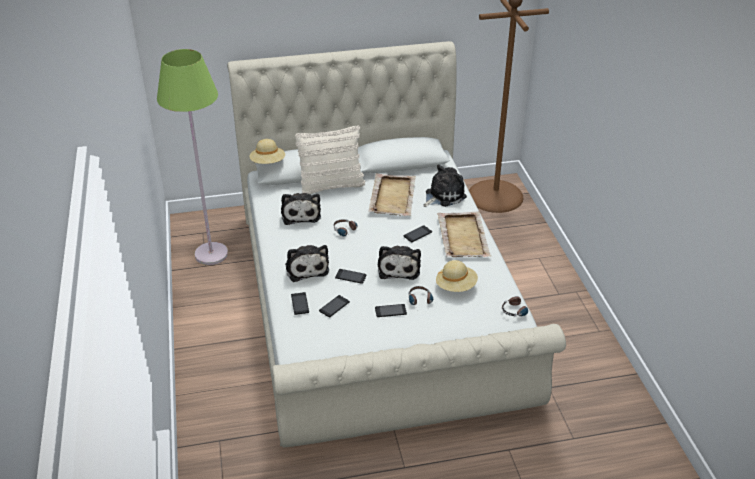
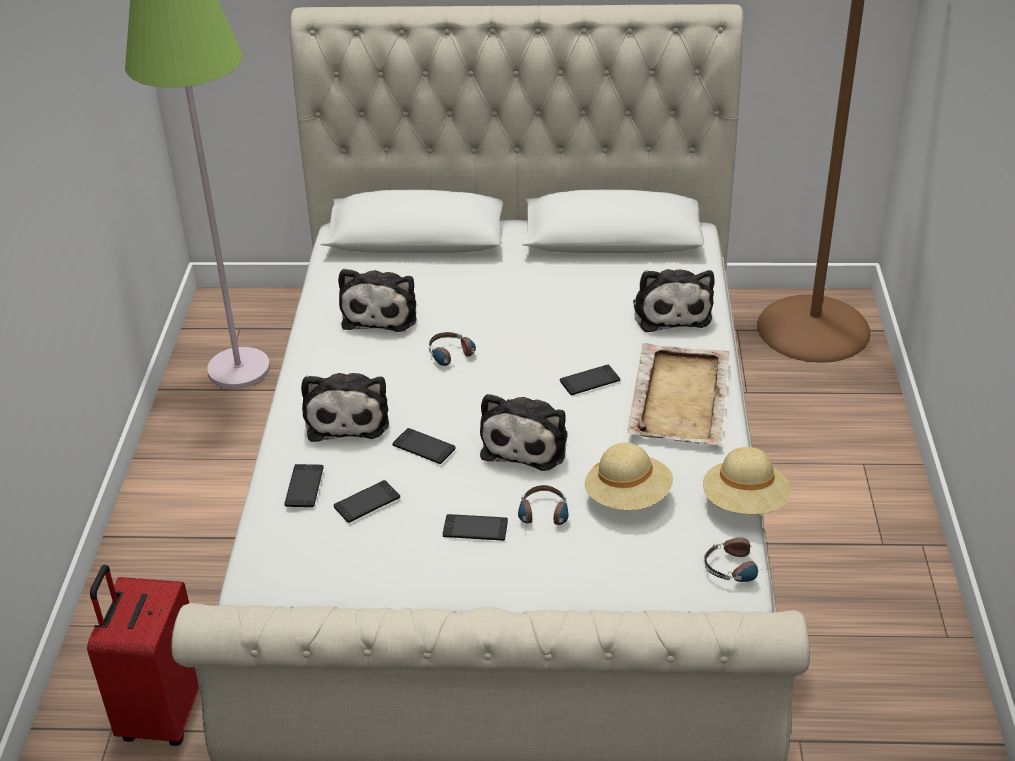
camera: 15 degrees right, 0 degrees up
beige hat [250,139,285,164] -> beige hat moved to [703,447,791,514]
beige pillow [295,125,365,194] -> none
beige tray [369,173,416,216] -> none
plush toy [423,164,467,207] -> plush toy turned 105 degrees clockwise [633,269,715,332]
none -> red suitcase [87,565,199,746]

